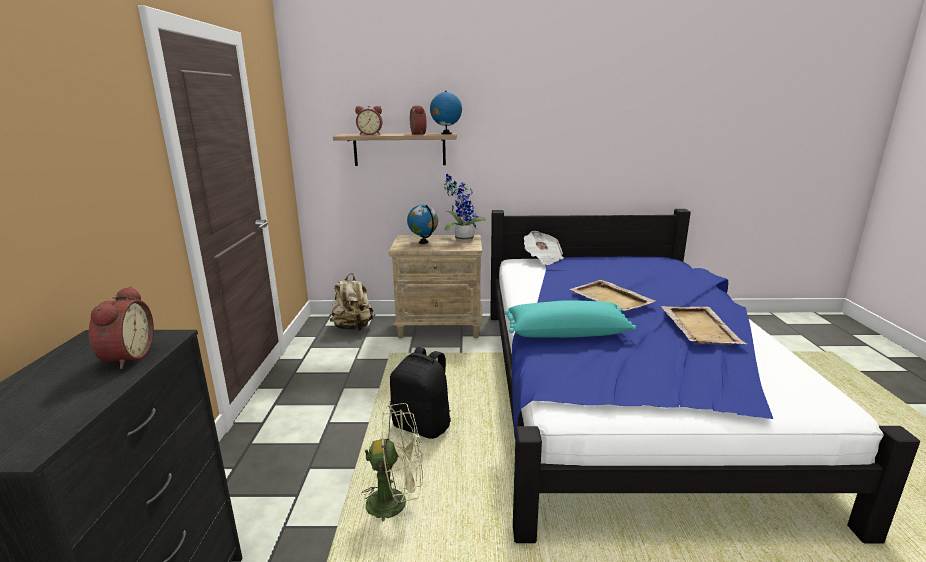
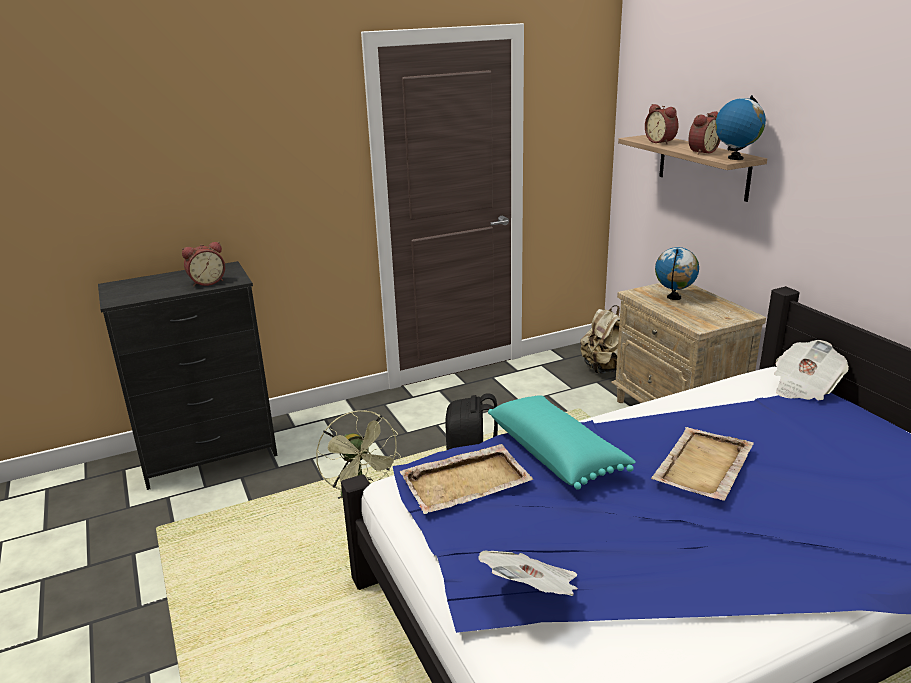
camera: 65 degrees right, 5 degrees up
potted plant [444,174,486,241] -> none
beige tray [661,306,747,345] -> beige tray moved to [400,444,533,514]
none -> newspaper [478,551,578,596]

